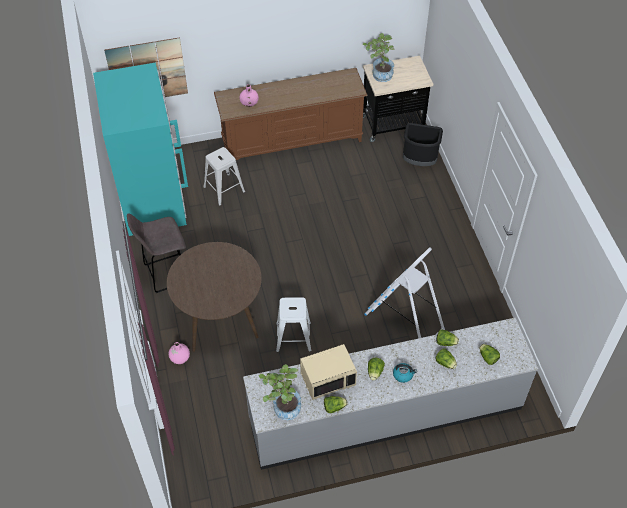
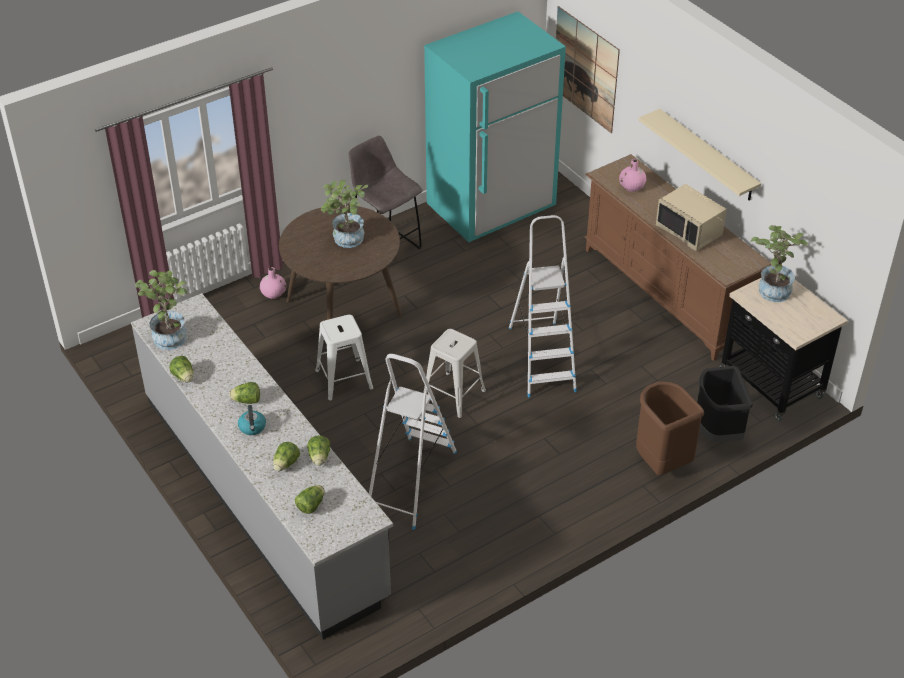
camera: 70 degrees right, 10 degrees down
white stool [203,147,245,206] -> white stool moved to [423,329,486,418]
beige microwave [300,344,357,400] -> beige microwave moved to [656,184,727,251]
none -> potted plant [321,180,368,248]
none -> white step ladder [509,215,577,398]
none -> brown trash can [636,381,704,475]
none -> beige shelf [638,109,761,201]

